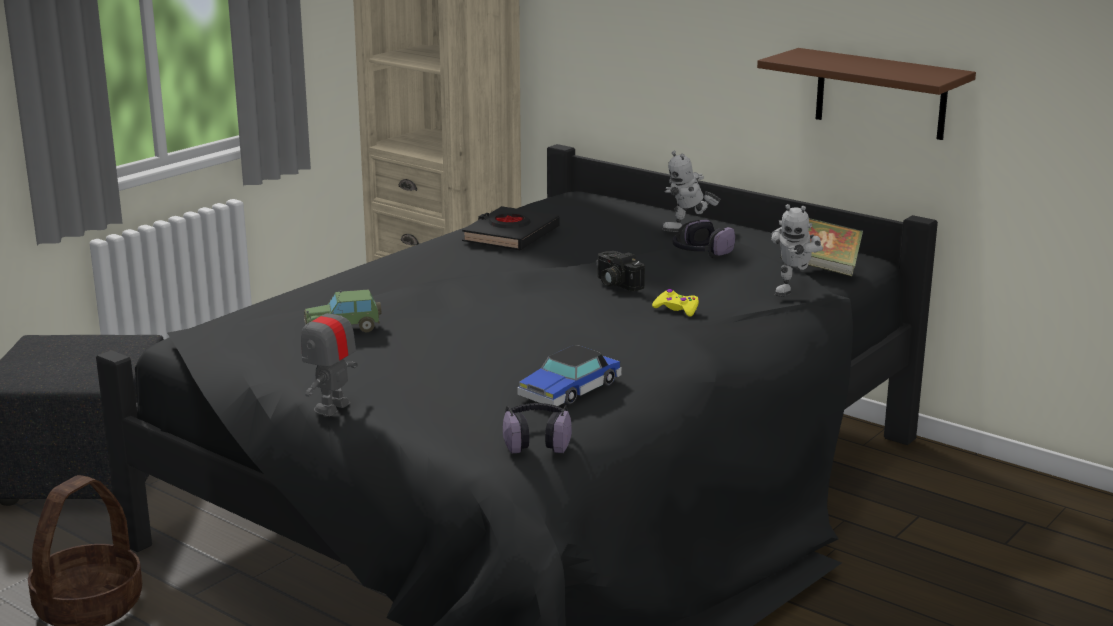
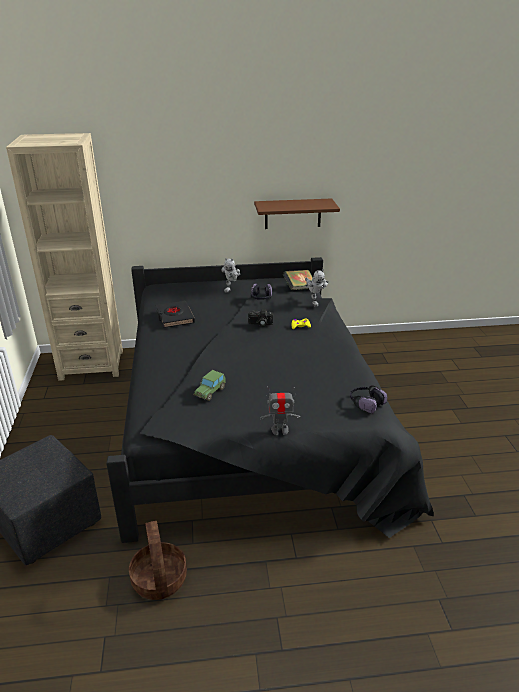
camera: 45 degrees left, 10 degrees up
toy robot [301,290,358,416] -> toy robot turned 75 degrees counterclockwise [260,387,300,435]
toy car [517,345,622,406] -> none

